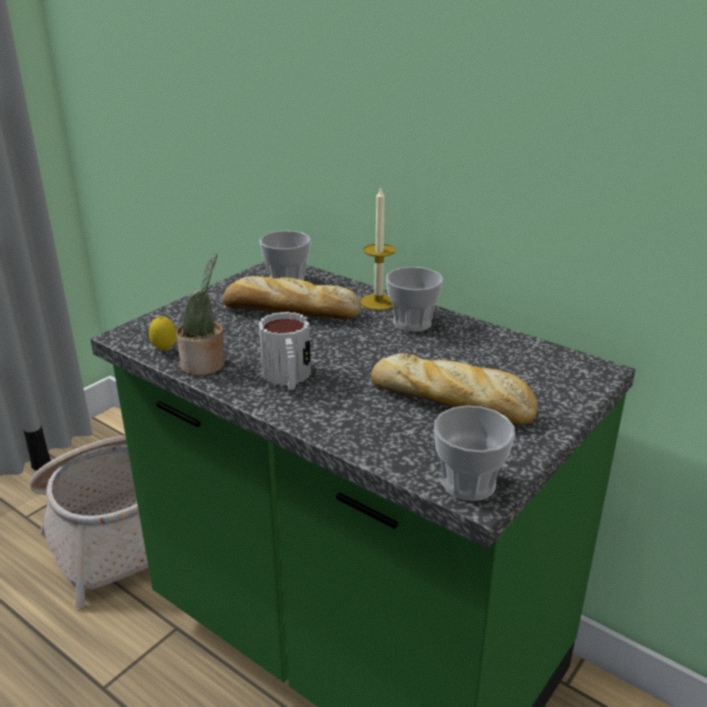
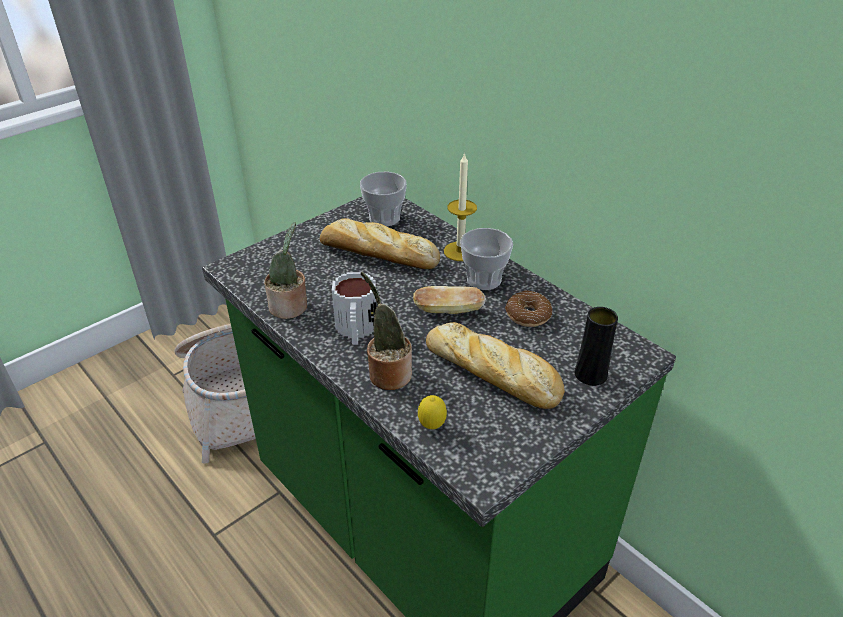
camera: 10 degrees right, 10 degrees up
black vase [24,426,51,471] -> black vase moved to [574,307,618,386]
lemon [149,316,177,351] -> lemon moved to [418,395,447,429]
cup [434,405,515,501] -> none
none -> potted plant [361,272,412,390]
none -> bread [413,286,486,314]
none -> donut [505,290,552,327]

